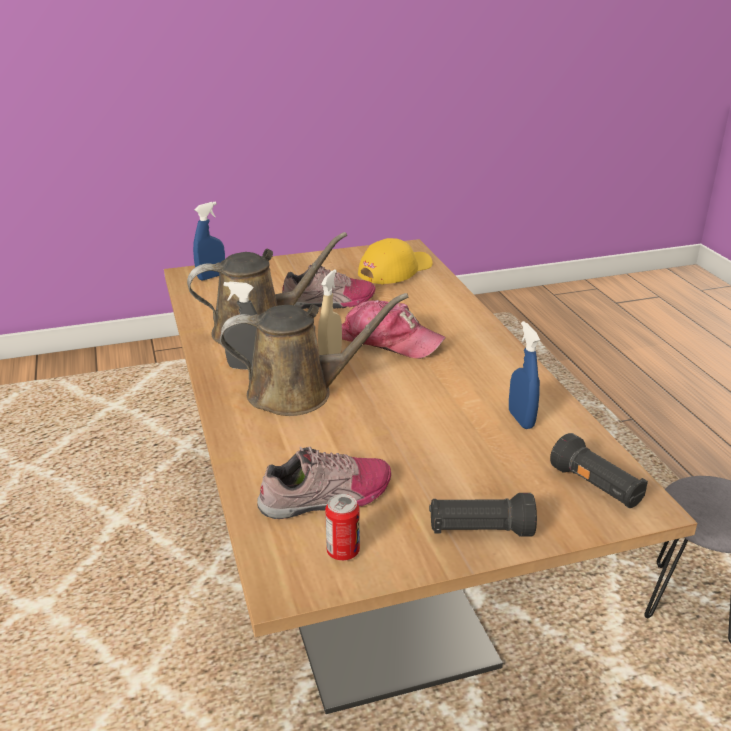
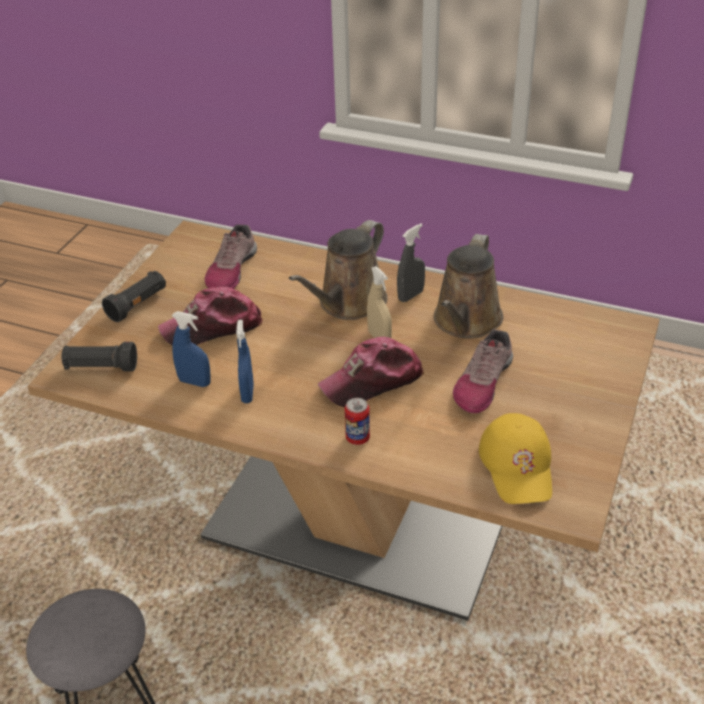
camera: 130 degrees right, 10 degrees up
blue spray bottle [193,202,225,281] -> blue spray bottle moved to [236,320,254,403]
can [325,494,360,561] -> can moved to [345,398,370,445]
none -> cap [158,287,263,345]

